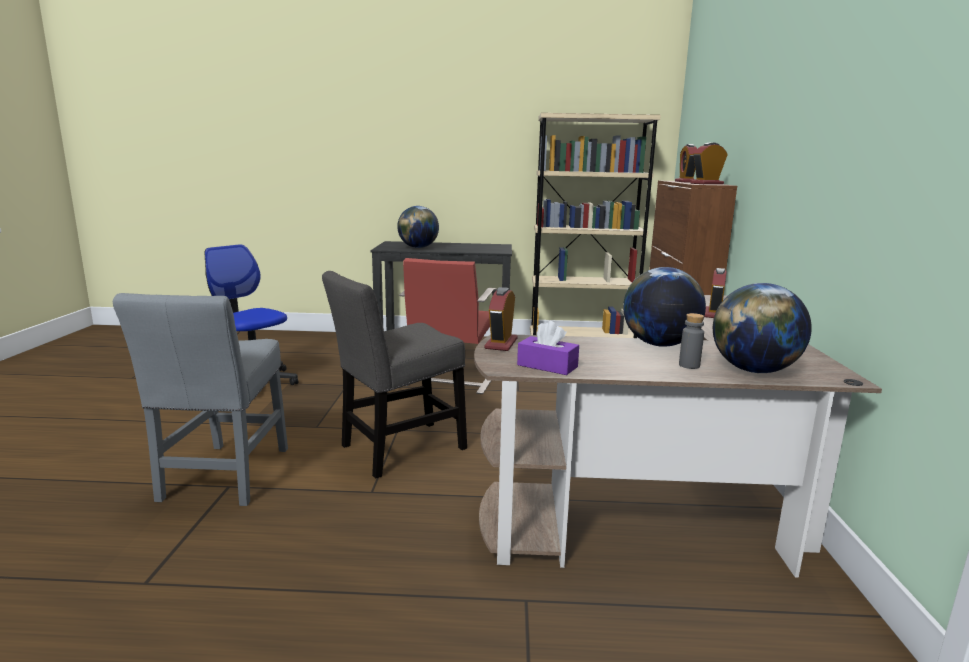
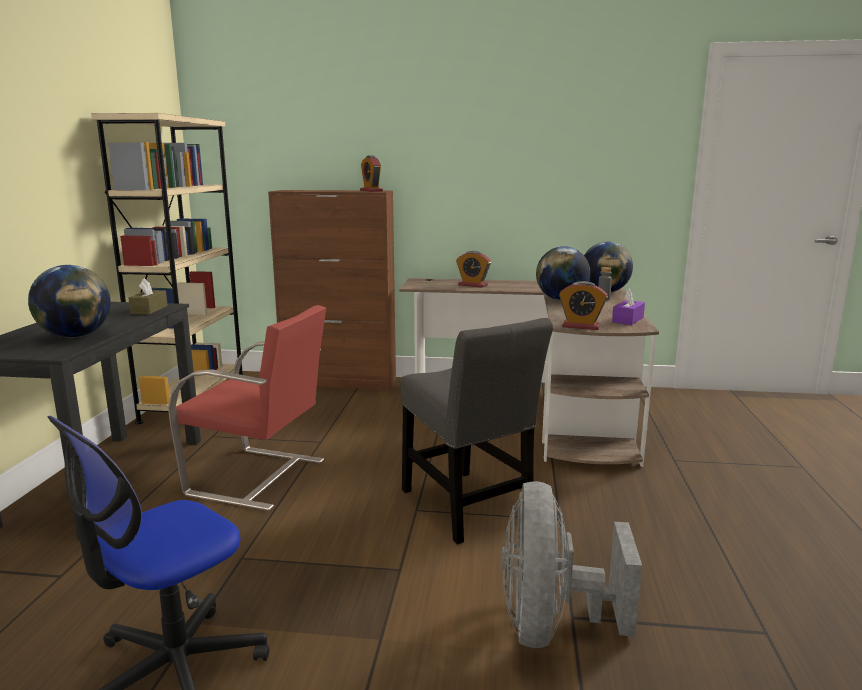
camera: 85 degrees left, 0 degrees up
grey chair [113,293,288,506] -> grey fan [501,481,642,648]
alarm clock [675,144,697,183] -> none
none -> brown tissue box [128,278,168,314]

